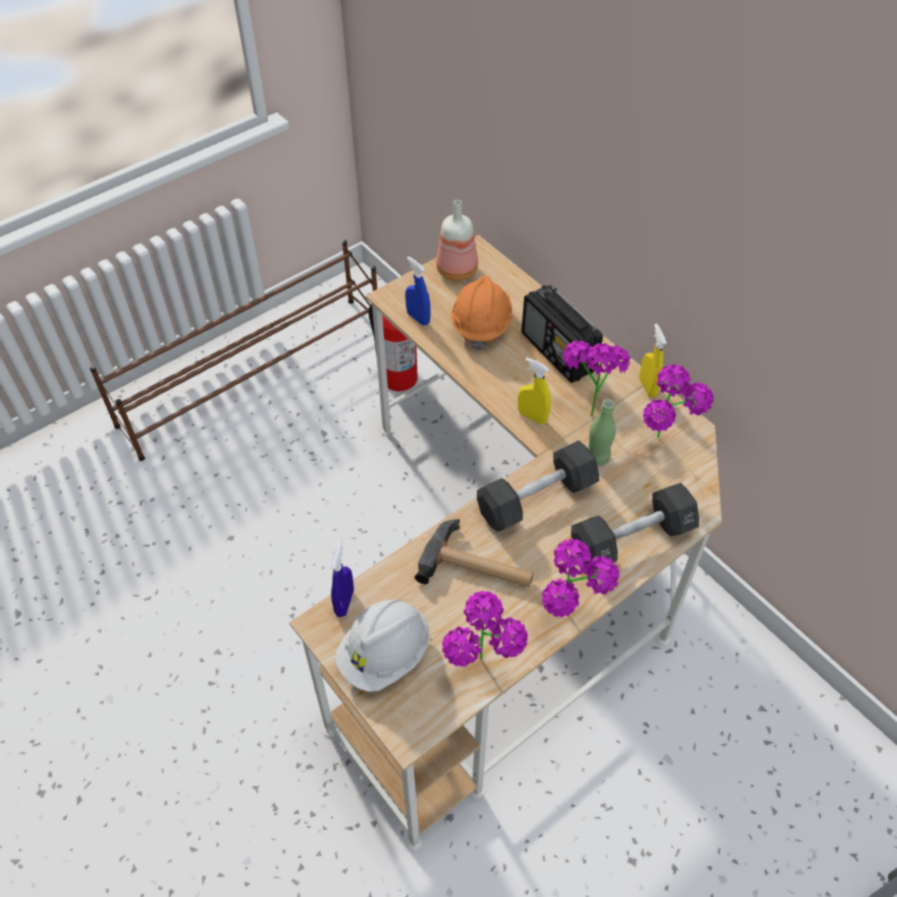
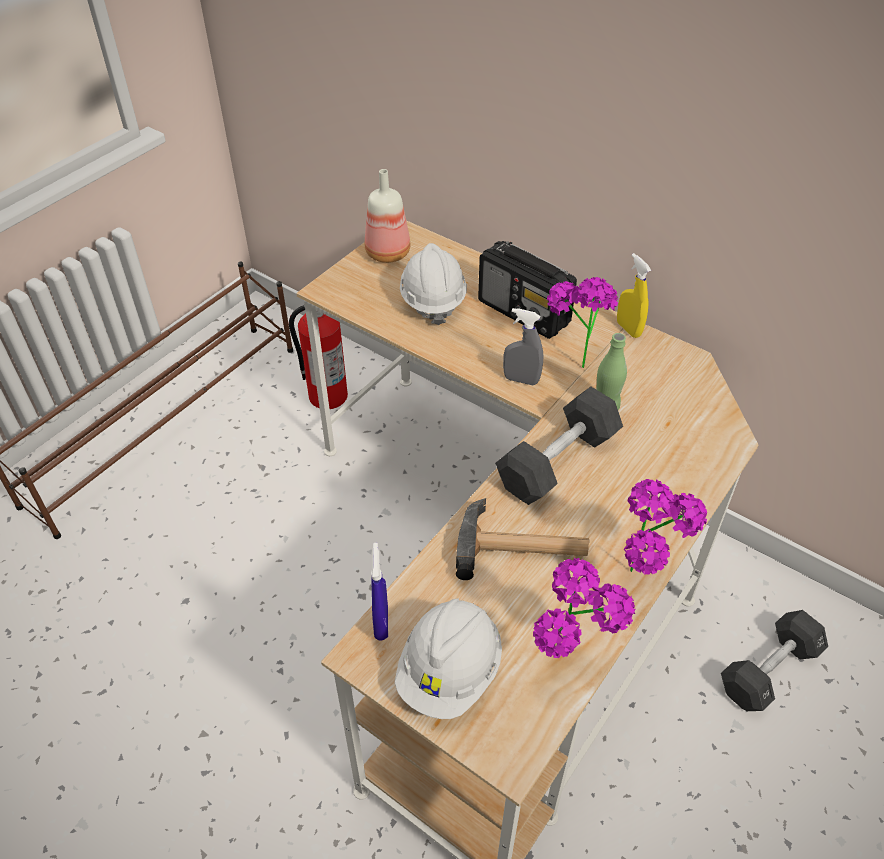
camera: 15 degrees left, 5 degrees down
blue spray bottle [405,256,431,326] -> none
orange hard hat [451,275,512,350] -> white hard hat [400,243,467,325]
yellow spray bottle [518,357,551,424] -> grey spray bottle [503,308,543,385]
black dumbbell [571,483,699,569] -> black dumbbell moved to [721,610,828,711]
potted plant [643,364,714,438] -> none

